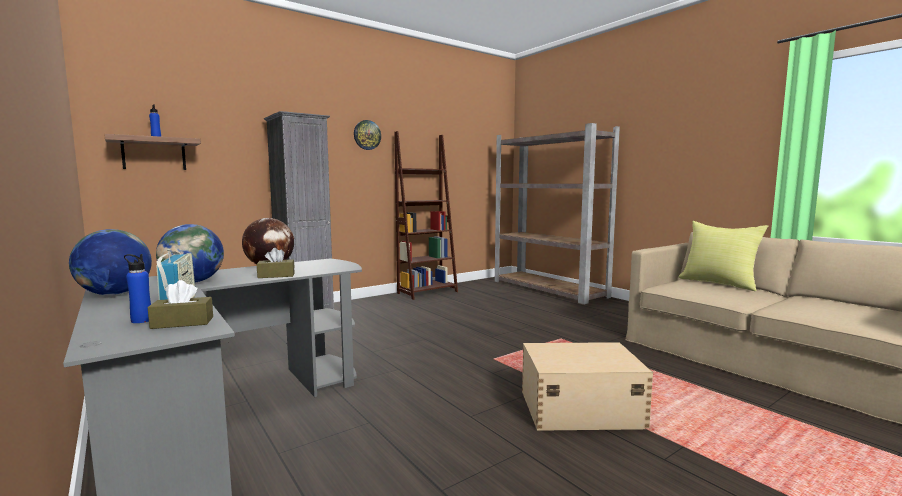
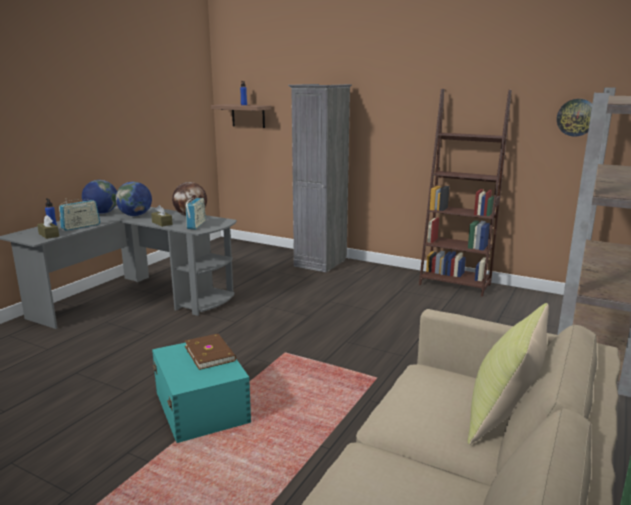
camera: 65 degrees right, 10 degrees up
wall clock [354,120,381,150] -> wall clock moved to [557,99,592,137]
beige storage box [522,342,653,431] -> turquoise storage box [152,343,251,443]
none -> brown book [185,334,236,370]
none -> radio [186,197,206,229]

